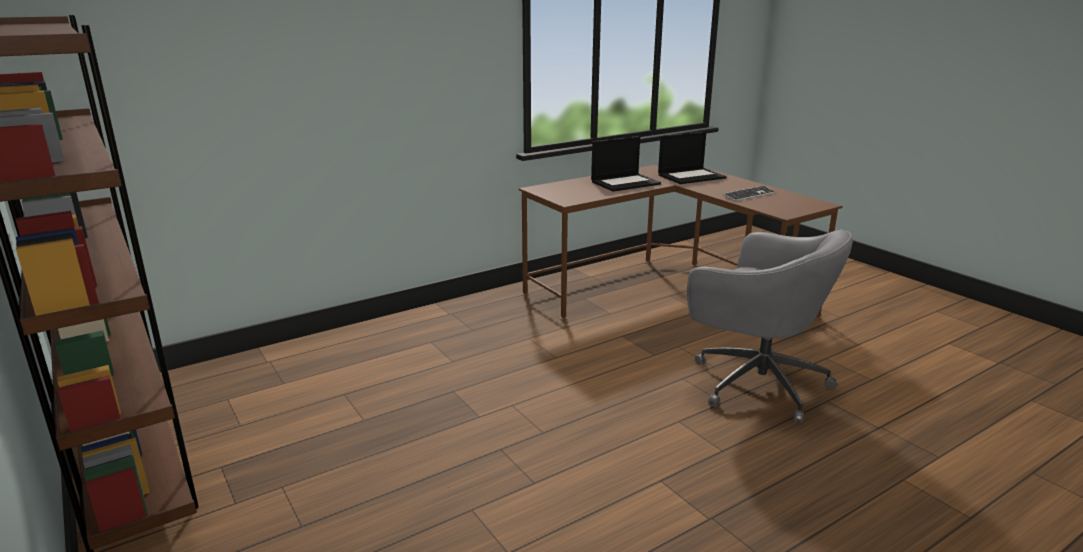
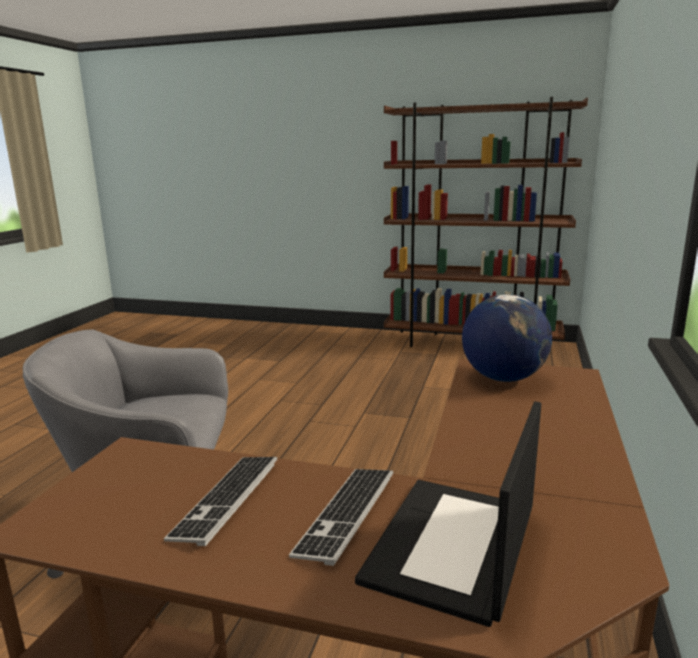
camera: 140 degrees right, 5 degrees down
laptop [591,136,661,192] -> none
none -> keyboard [289,469,393,566]
none -> globe [462,294,552,382]

